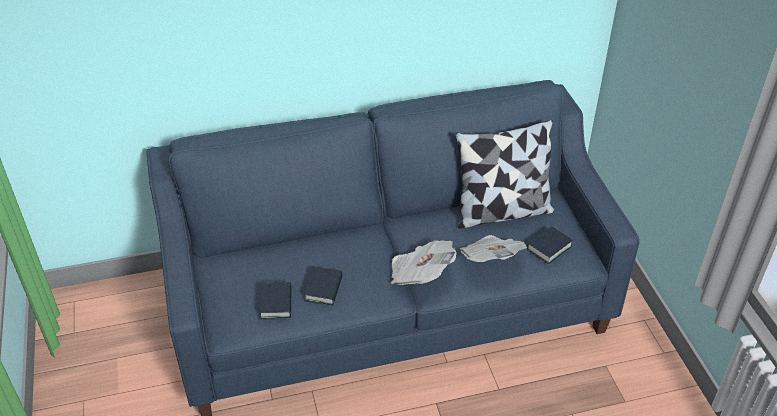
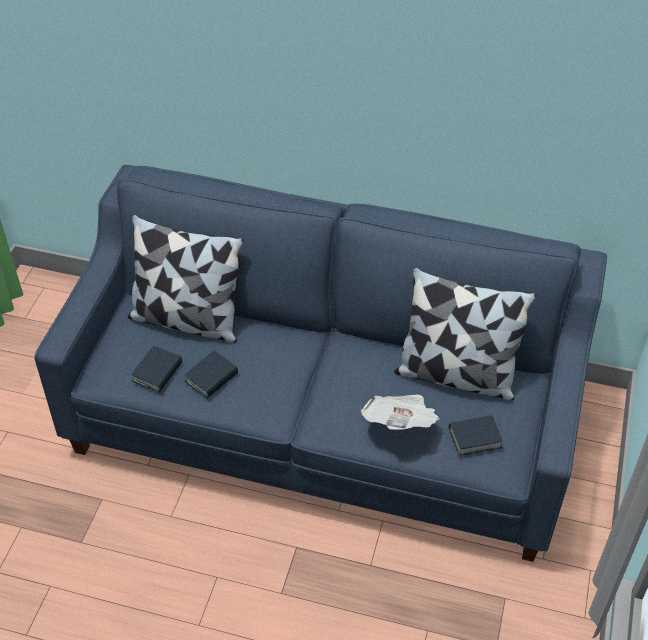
camera: 30 degrees right, 5 degrees up
newspaper [391,240,457,285] -> none
none -> pillow [128,214,244,343]

